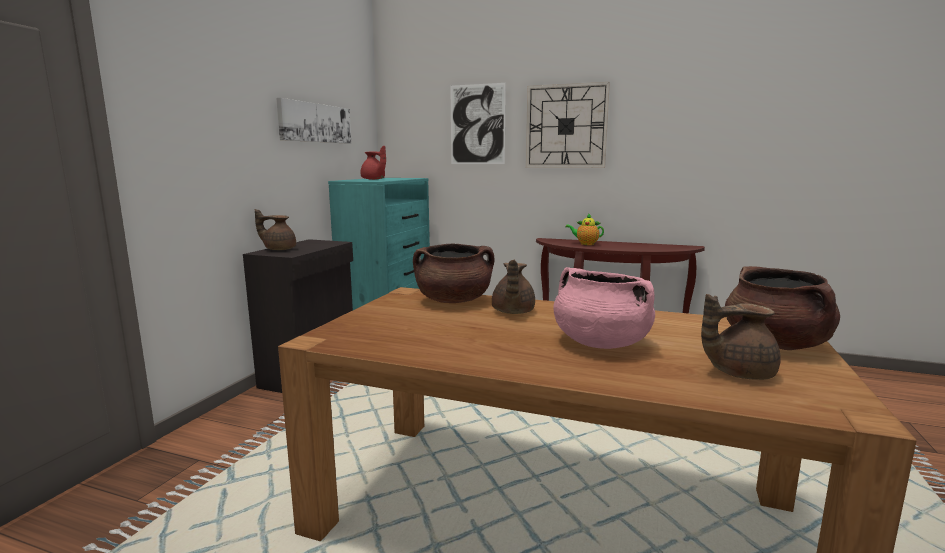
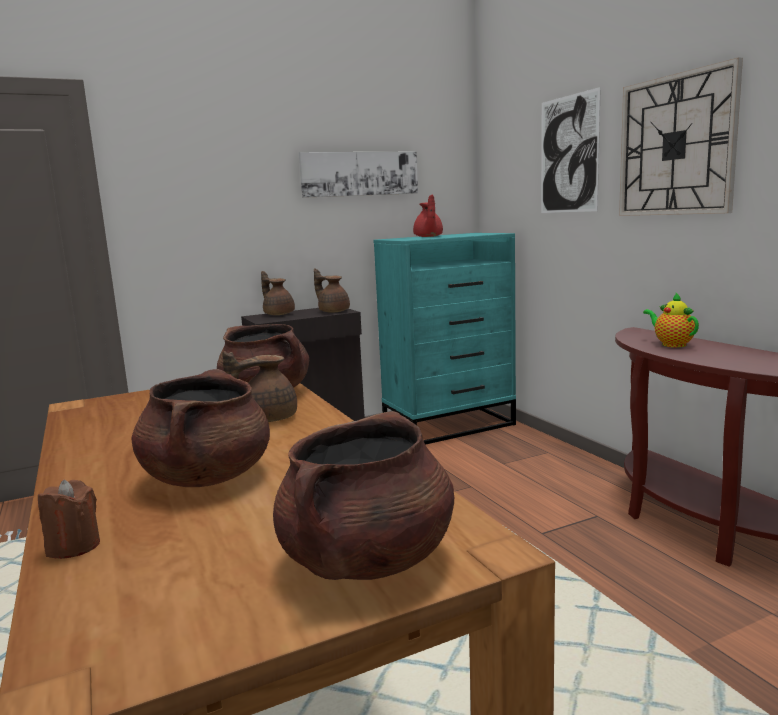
camera: 45 degrees right, 0 degrees up
pink cooking pot [553,267,655,349] -> brown cooking pot [131,369,270,487]
brown teapot [701,294,781,380] -> brown teapot moved to [314,268,350,313]
none -> brown candle [38,480,100,559]

